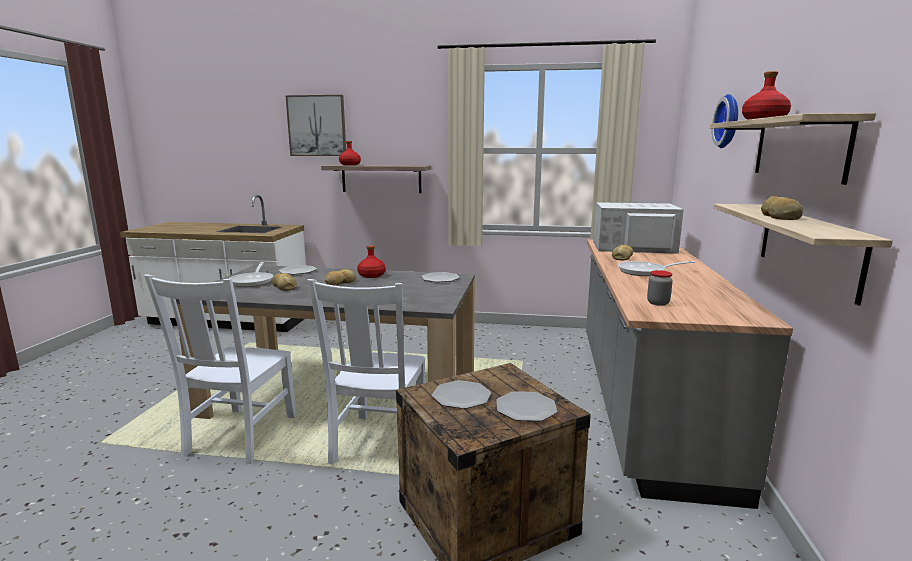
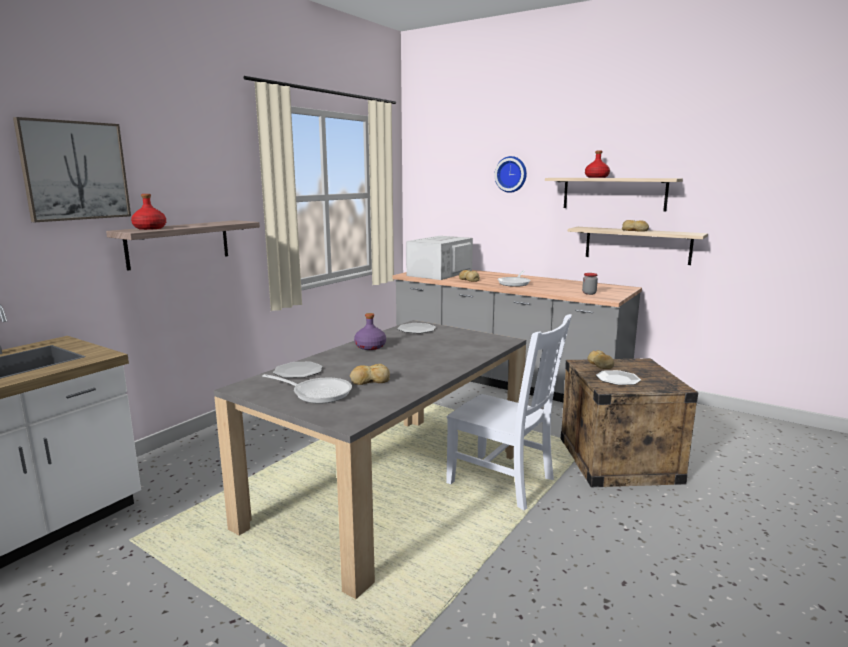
camera: 65 degrees left, 0 degrees up
white chair [144,274,297,464] -> none
bread [325,269,355,286] -> bread moved to [588,350,614,369]
red bottle [357,245,386,278] -> purple bottle [354,313,386,350]
plate [497,391,557,421] -> none

